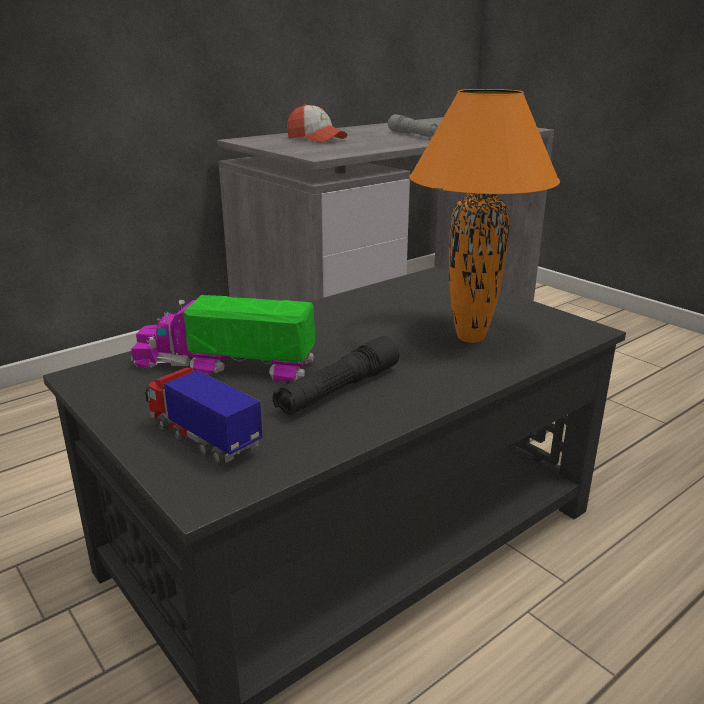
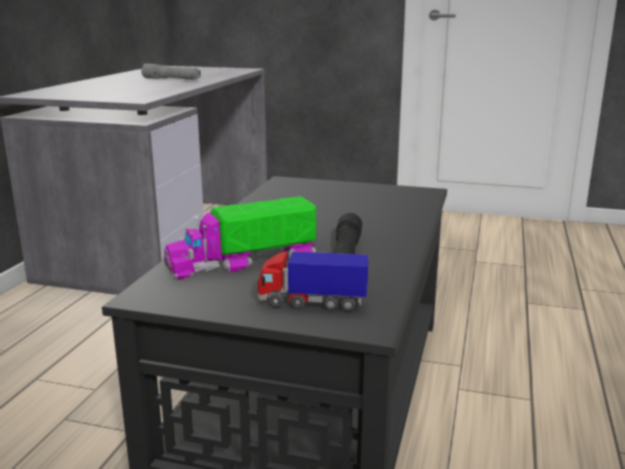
camera: 35 degrees left, 5 degrees down
cap [287,104,347,143] -> none
orange table lamp [410,89,560,343] -> none

